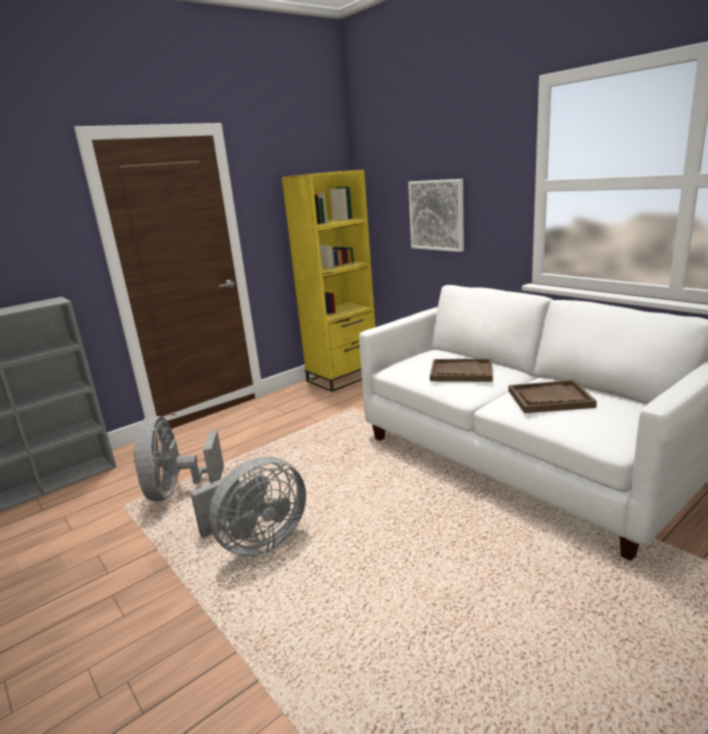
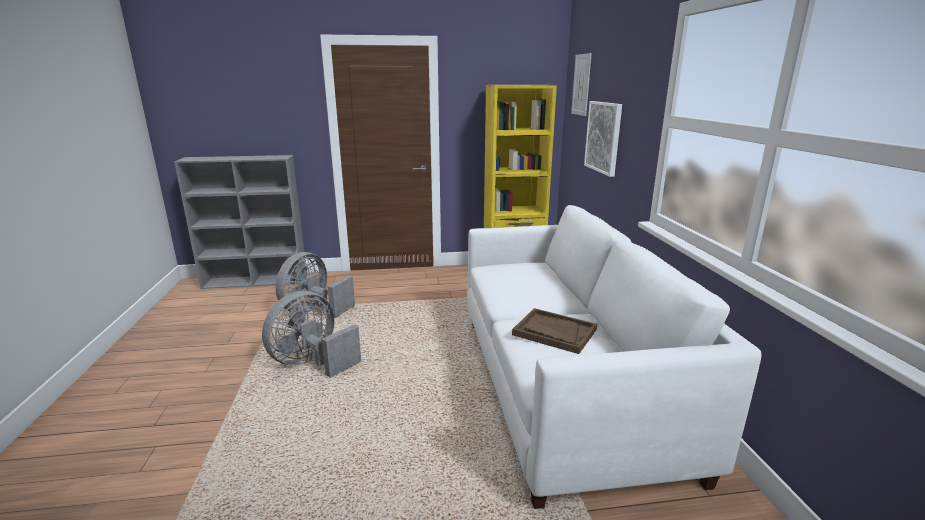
camera: 30 degrees right, 0 degrees up
grey fan [190,457,306,557] -> grey fan turned 135 degrees clockwise [262,291,361,378]
brown tray [430,359,493,382] -> none
none -> picture [571,53,592,116]

